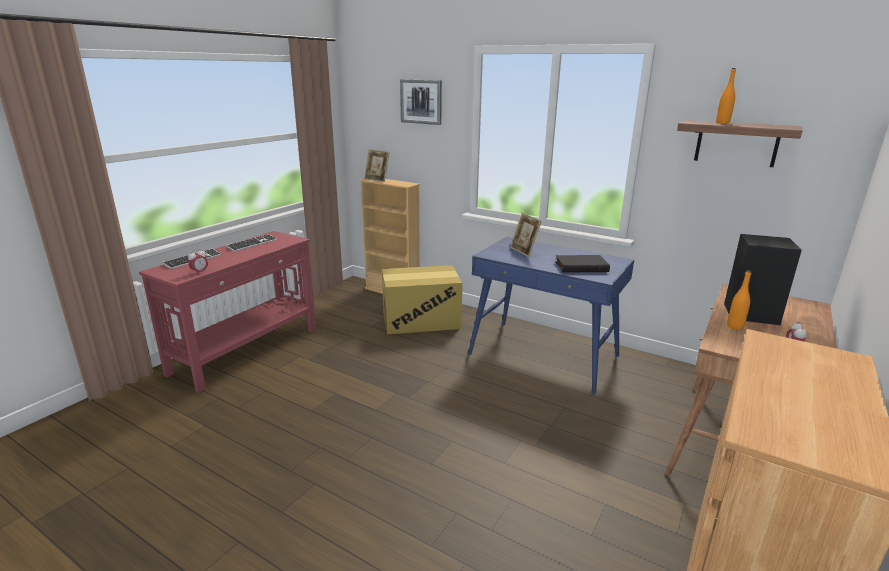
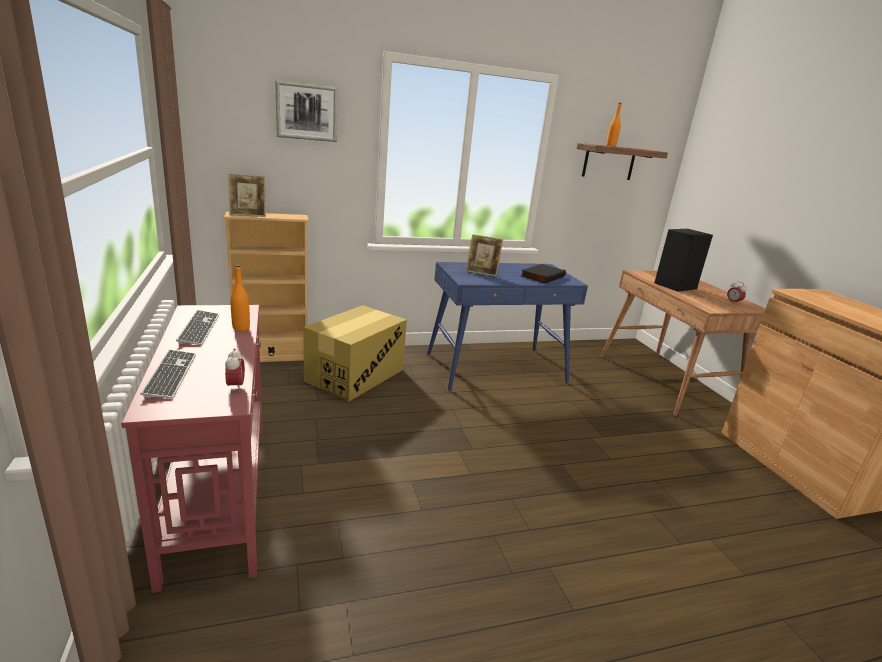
camera: 50 degrees left, 0 degrees up
orange bottle [727,270,751,330] -> orange bottle moved to [231,265,250,331]

